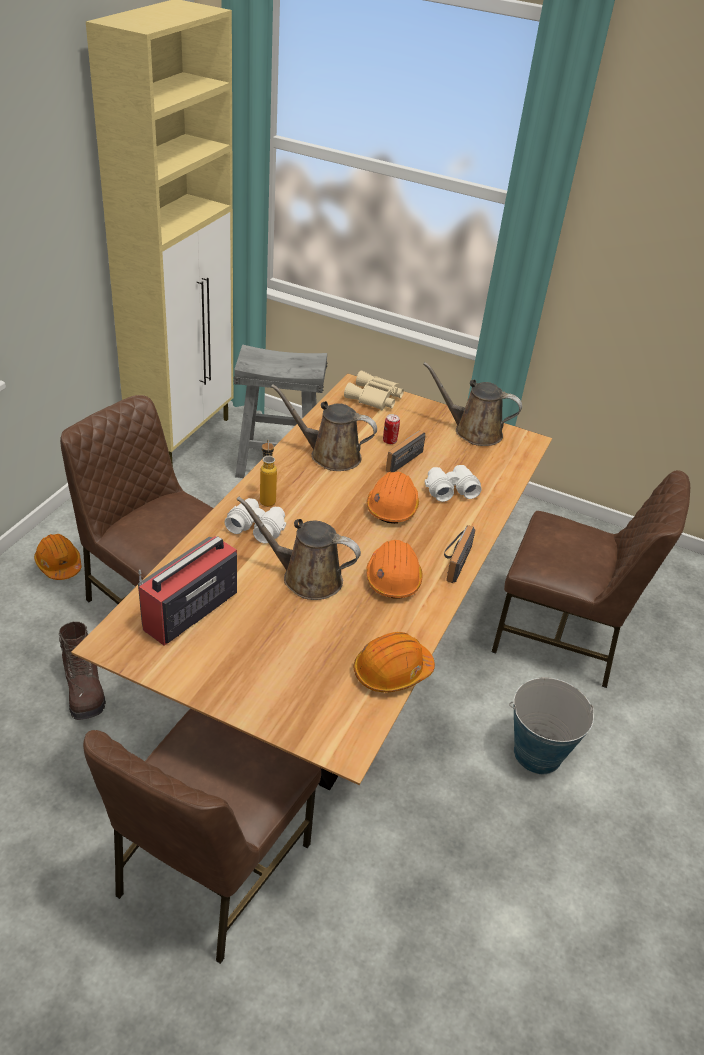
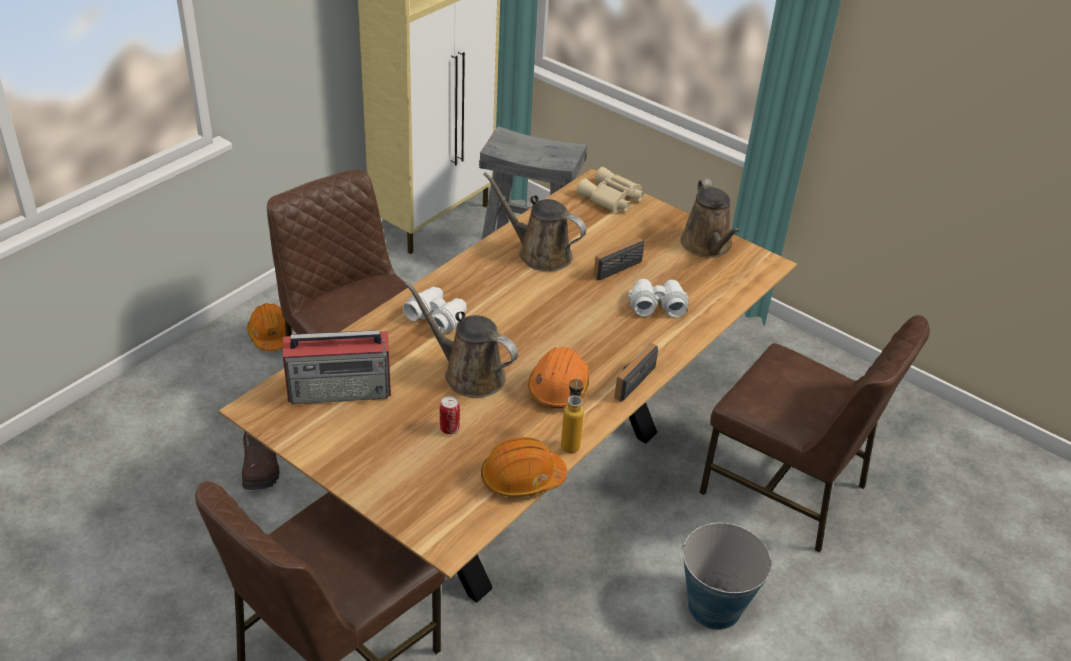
camera: 15 degrees right, 0 degrees up
radio [138,536,237,646] -> radio turned 150 degrees counterclockwise [283,330,391,404]
bottle [260,439,277,507] -> bottle moved to [561,375,584,453]
orange hard hat [367,471,419,524] -> none
can [383,414,400,444] -> can moved to [440,396,460,434]
brown watering can [423,362,522,446] -> brown watering can turned 135 degrees counterclockwise [680,179,740,258]

